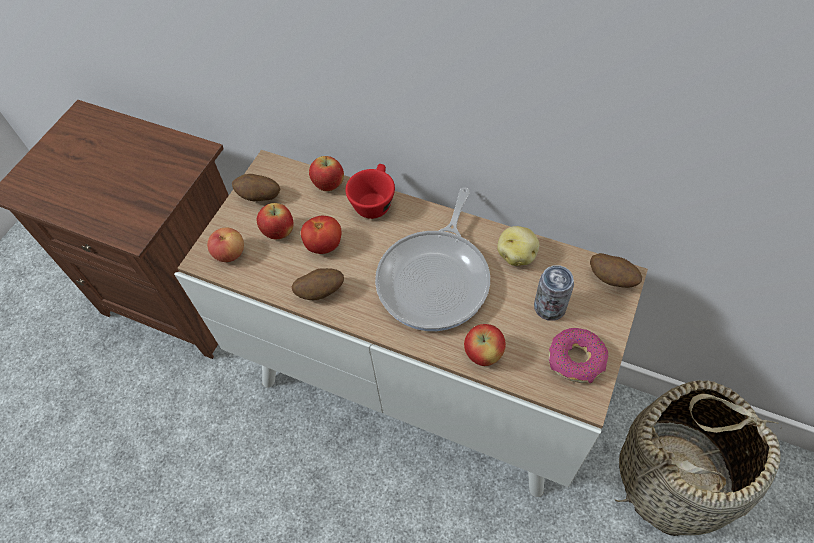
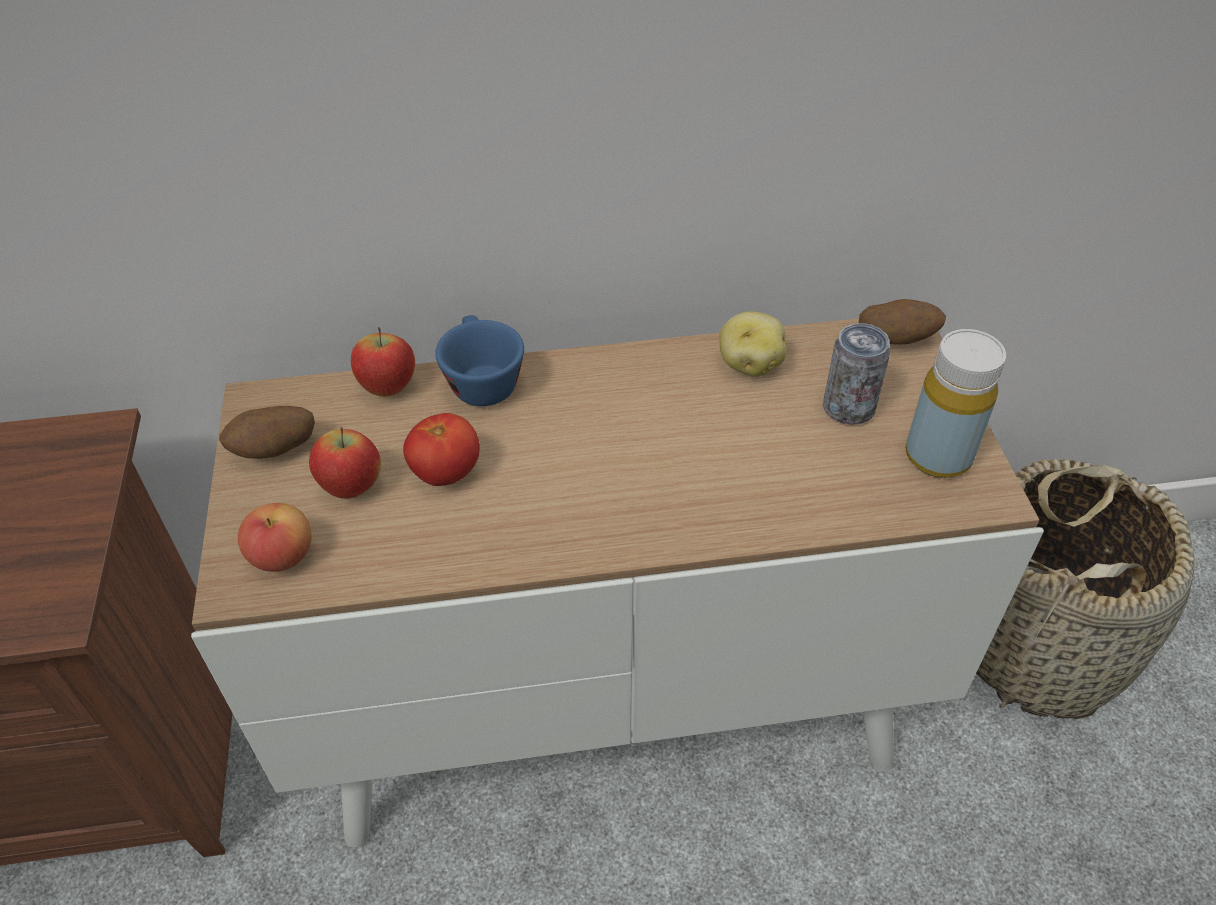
camera: 35 degrees left, 10 degrees down
potato [292,268,344,300] -> none
red cup [345,164,395,219] -> blue cup [435,315,524,406]
frying pan [375,187,490,331] -> none
apple [464,324,506,366] -> none
donut [549,328,608,383] -> yellow bottle [906,329,1006,478]

